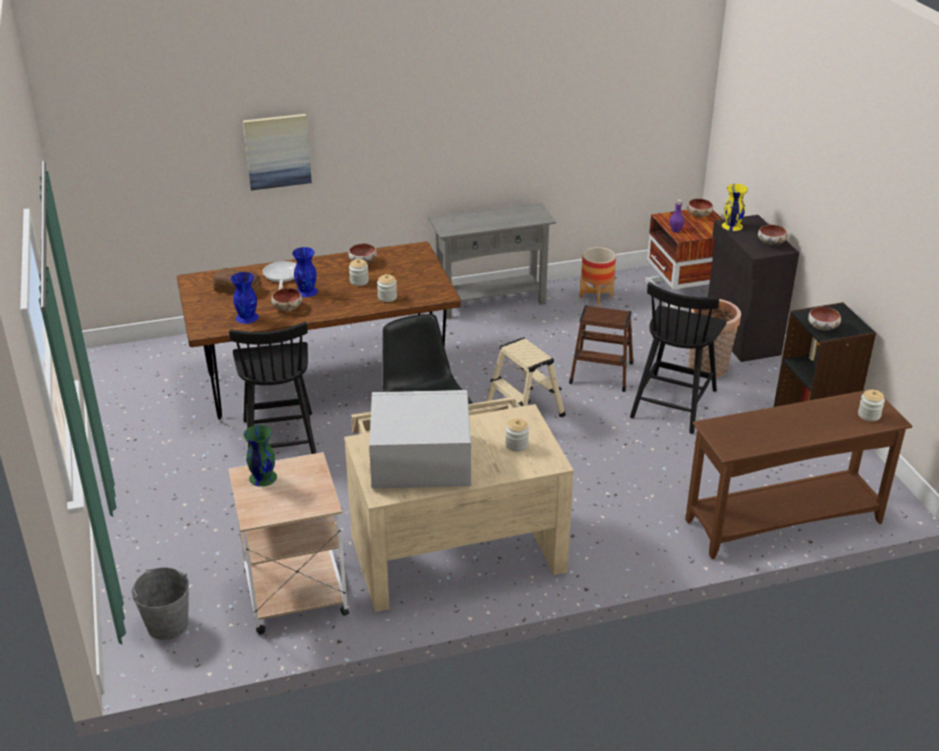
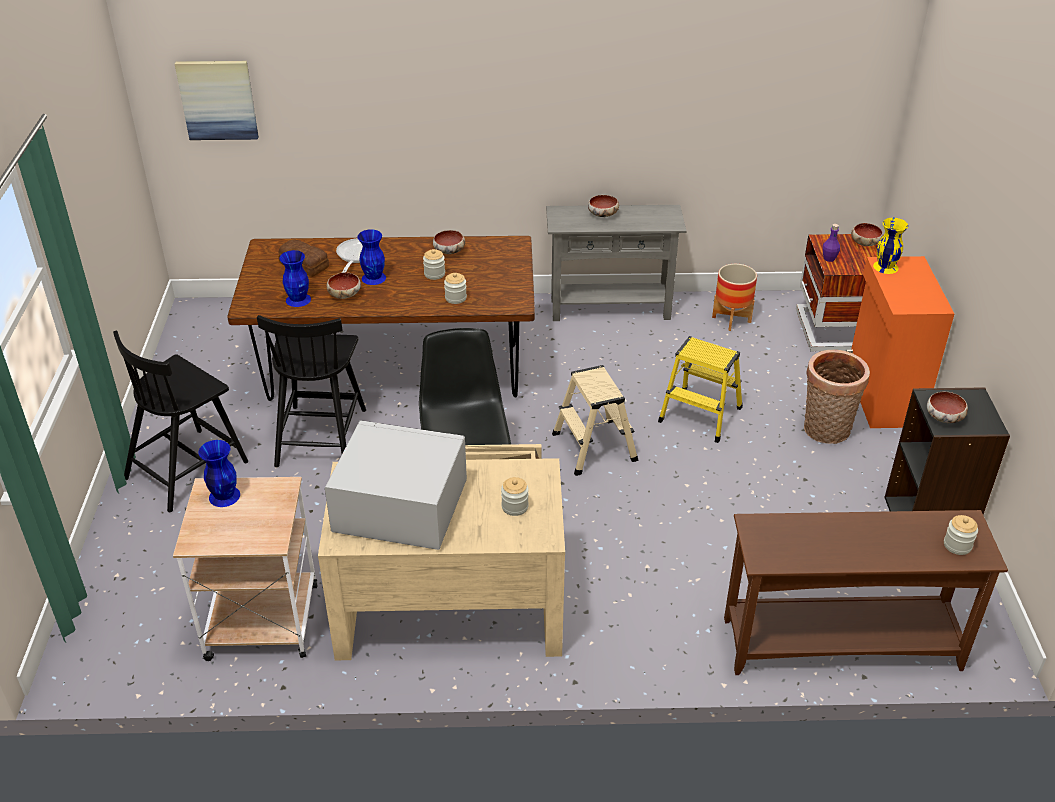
camera: 15 degrees right, 5 degrees up
grey bucket [131,567,189,640] -> none
picture [243,114,312,190] -> picture moved to [175,61,259,140]
green vase [243,425,277,487] -> blue vase [198,440,240,507]
brown step ladder [569,305,634,392] -> yellow step ladder [658,336,743,443]
black chair [630,282,727,434] -> black chair moved to [113,330,248,512]
black cabinet [708,215,799,362] -> orange cabinet [847,256,954,428]
bowl [758,225,788,245] -> bowl moved to [588,195,619,217]

